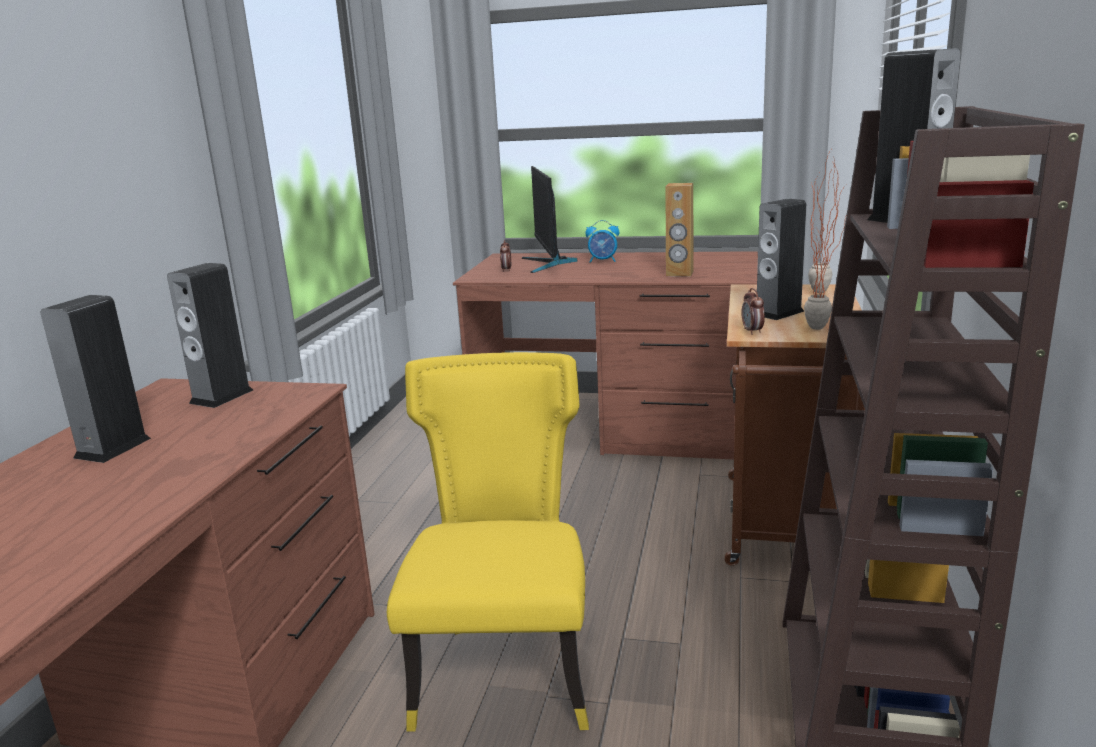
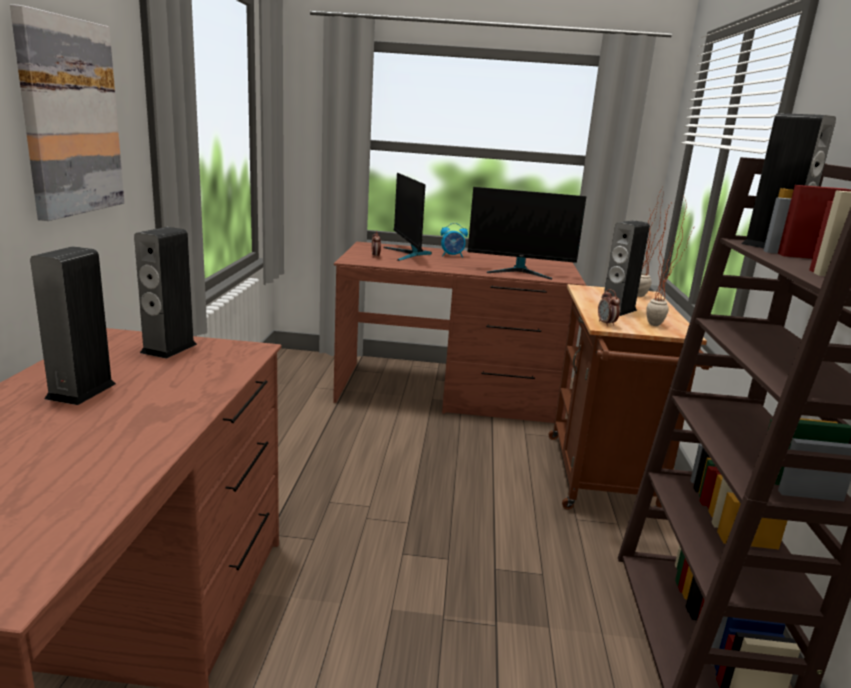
camera: 10 degrees left, 0 degrees up
yellow chair [387,352,589,732] -> none
brown speaker [665,183,694,277] -> monitor [468,187,586,280]
none -> picture [10,4,125,221]

